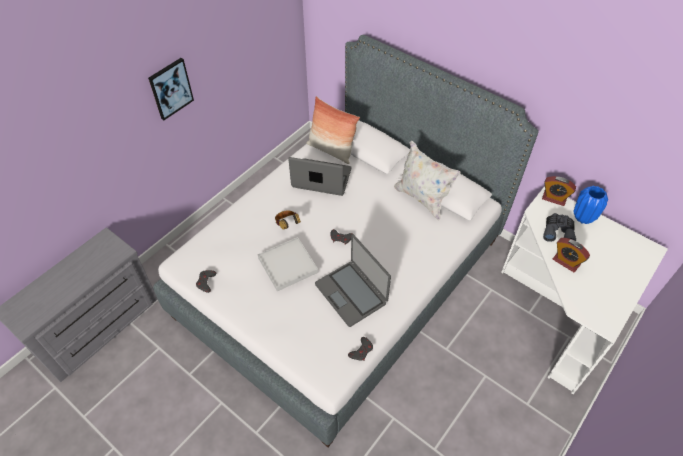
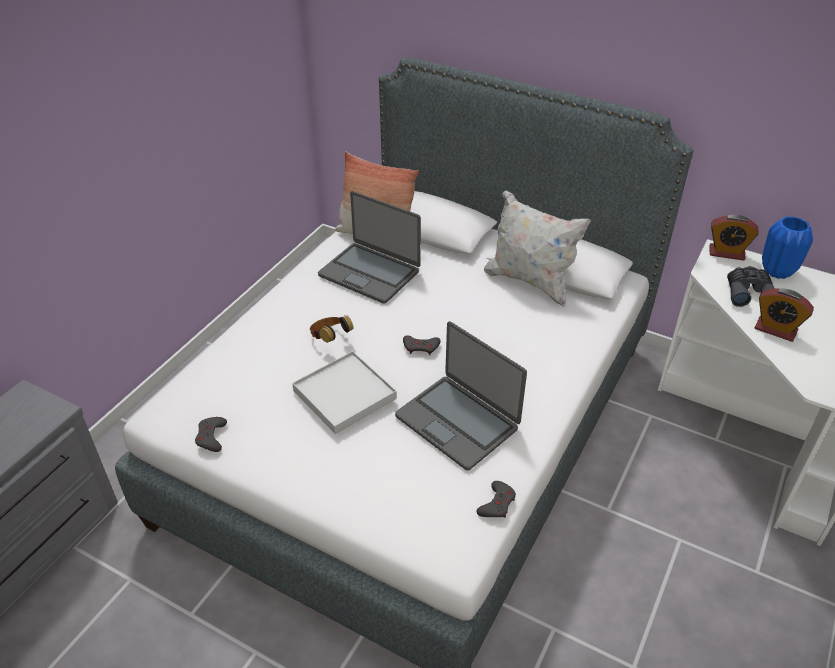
camera: 10 degrees left, 10 degrees down
picture [148,58,194,120] -> none
laptop [288,157,351,196] -> laptop turned 150 degrees counterclockwise [318,191,421,304]

